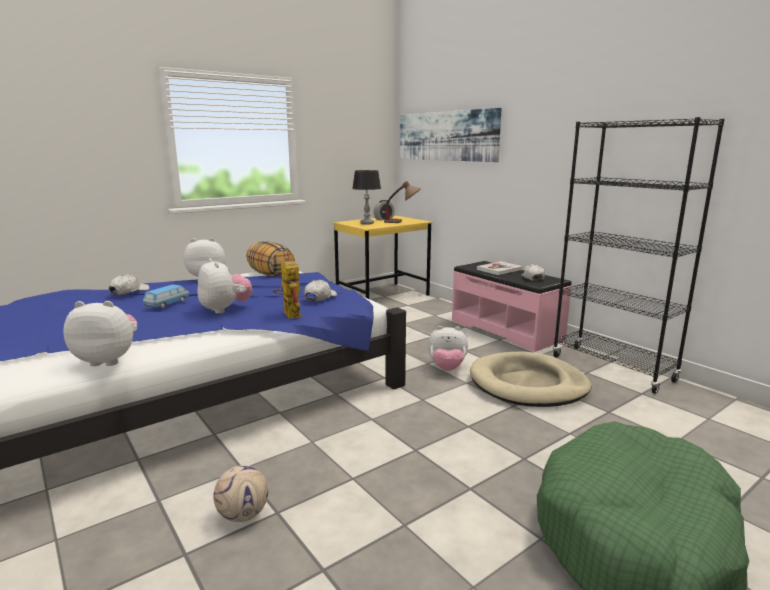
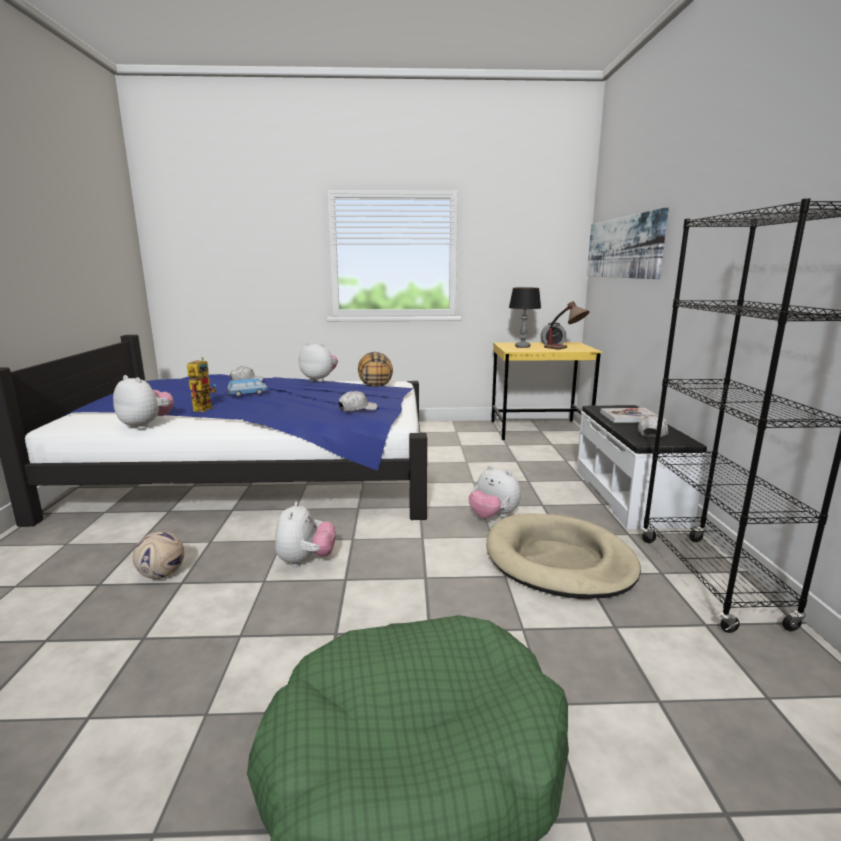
camera: 35 degrees right, 0 degrees up
plush toy [198,258,253,314] -> plush toy moved to [275,501,336,567]
toy robot [273,258,302,319] -> toy robot moved to [187,357,217,412]
pink bench [452,261,572,352] -> white bench [576,405,707,529]

